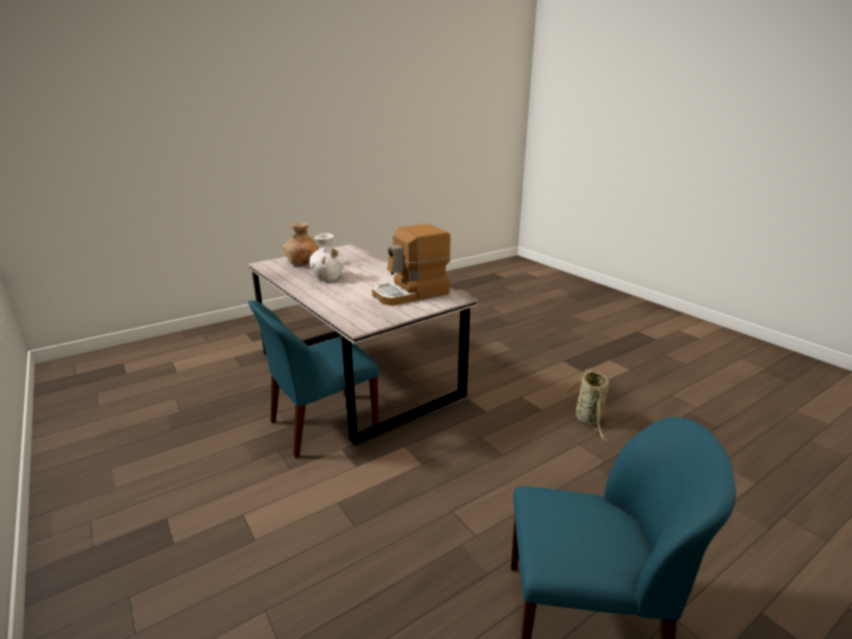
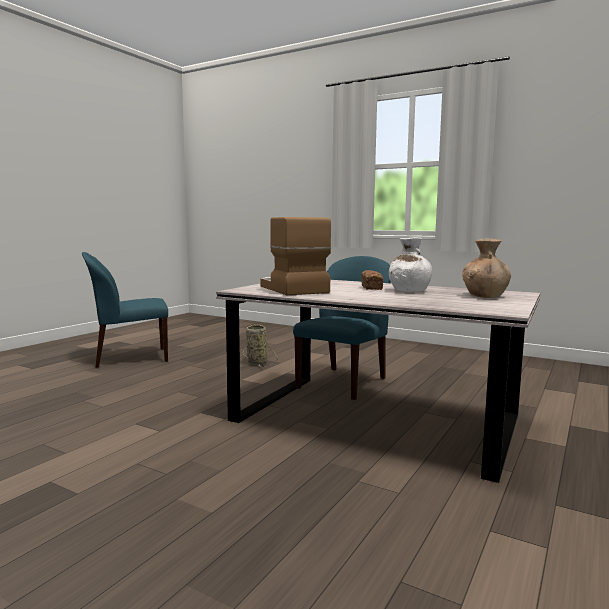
camera: 155 degrees right, 15 degrees down
coffee machine [372,224,451,306] -> coffee machine turned 60 degrees counterclockwise [260,217,331,295]
basket [563,369,609,442] -> basket moved to [243,325,279,367]
none -> bread [361,270,383,290]

